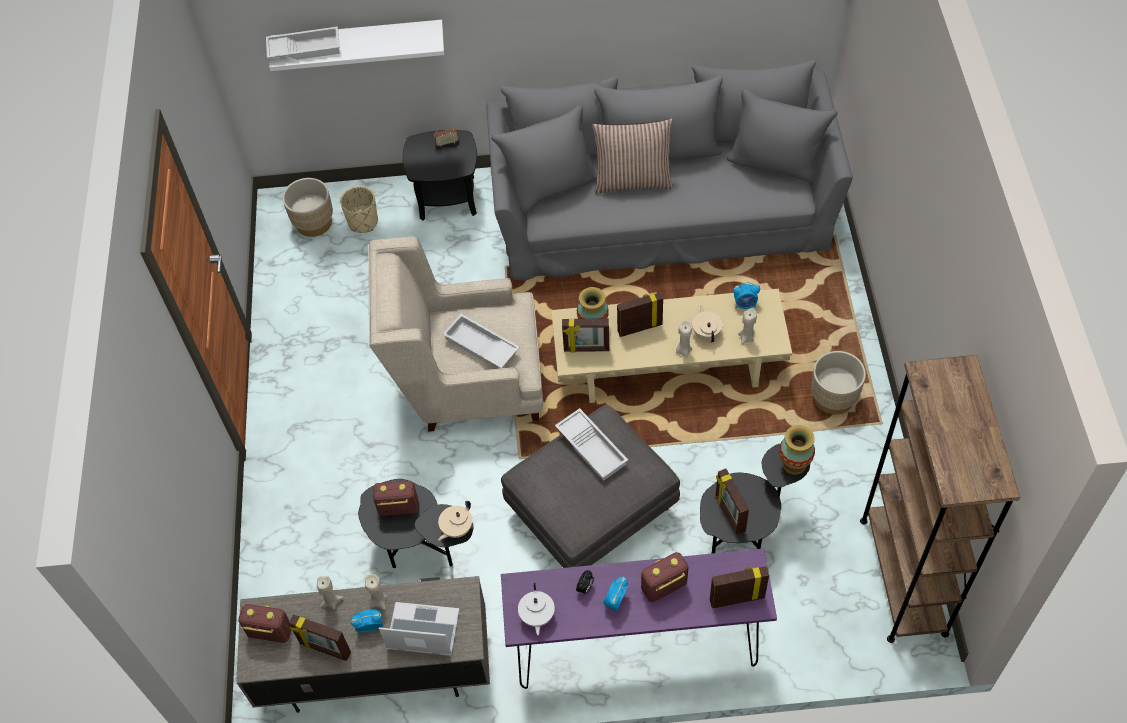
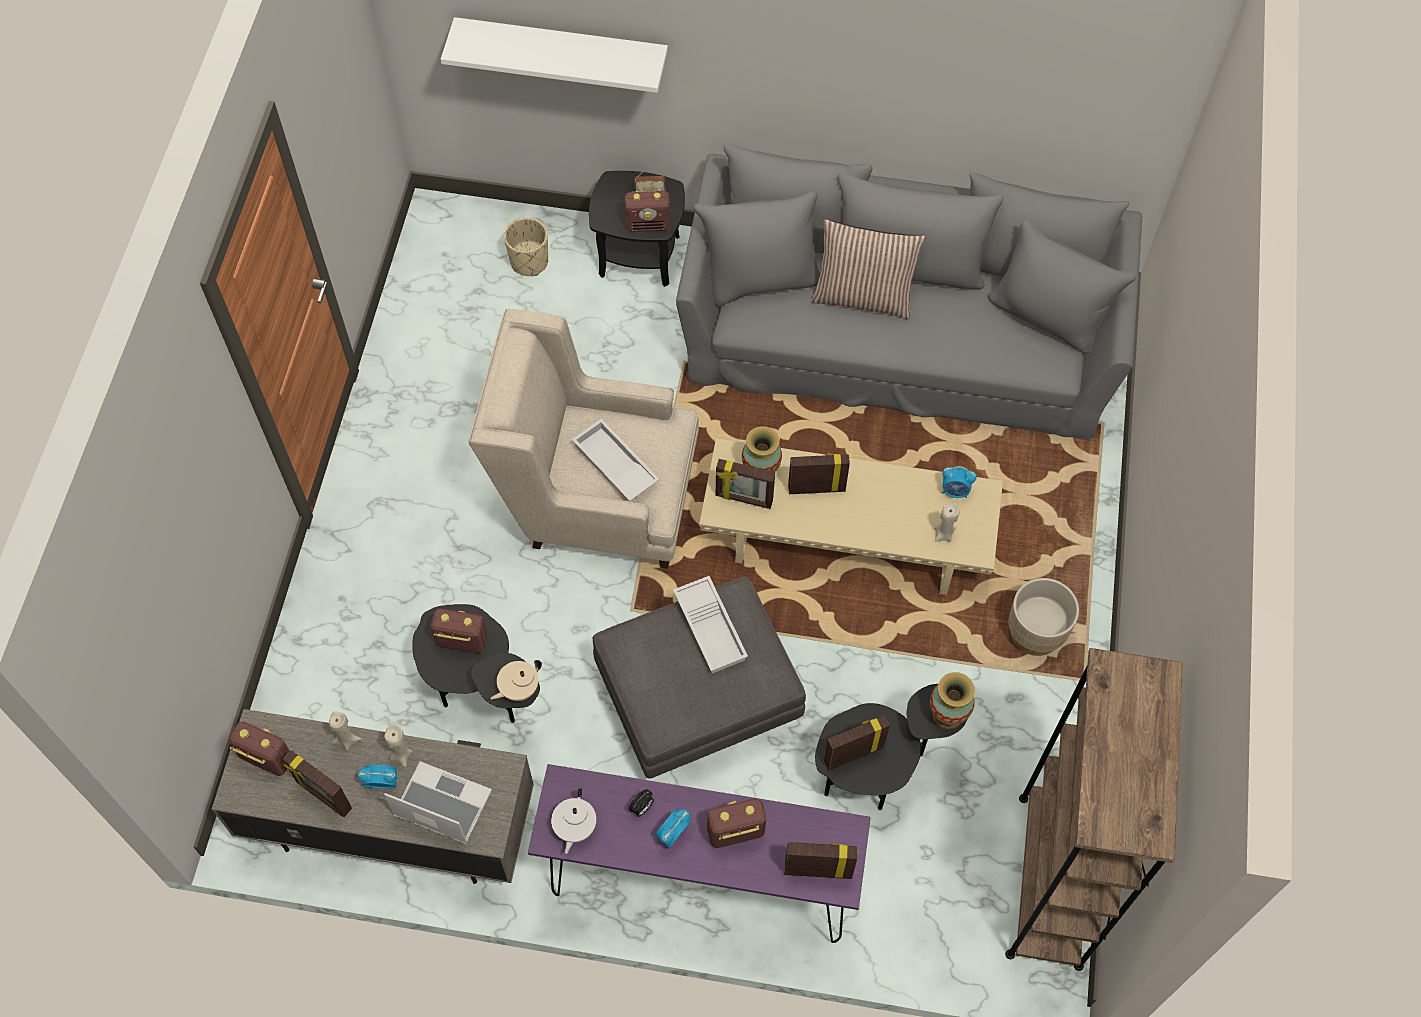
camera: 10 degrees right, 5 degrees up
white tray [266,27,340,60] -> none
beige planter [283,178,333,237] -> none
beige candle [676,321,692,358] -> none
beige teapot [692,305,723,342] -> none
picture frame [716,468,749,535] -> picture frame turned 75 degrees clockwise [824,716,890,771]
none -> radio [625,191,671,232]

